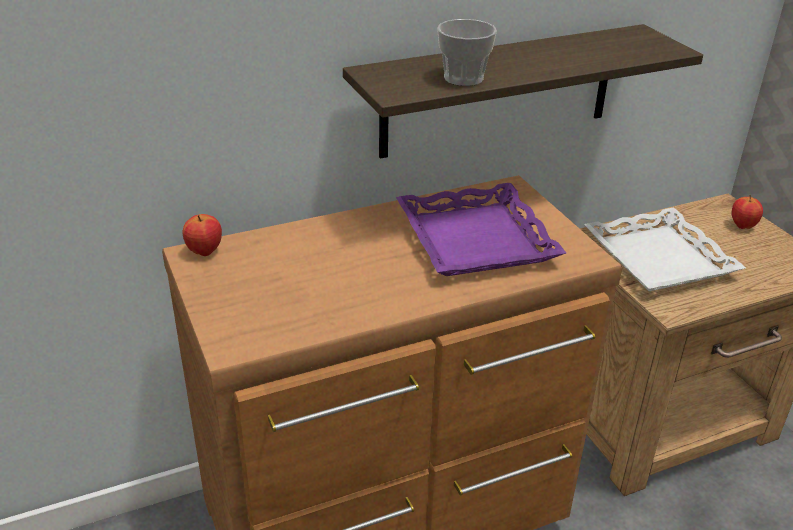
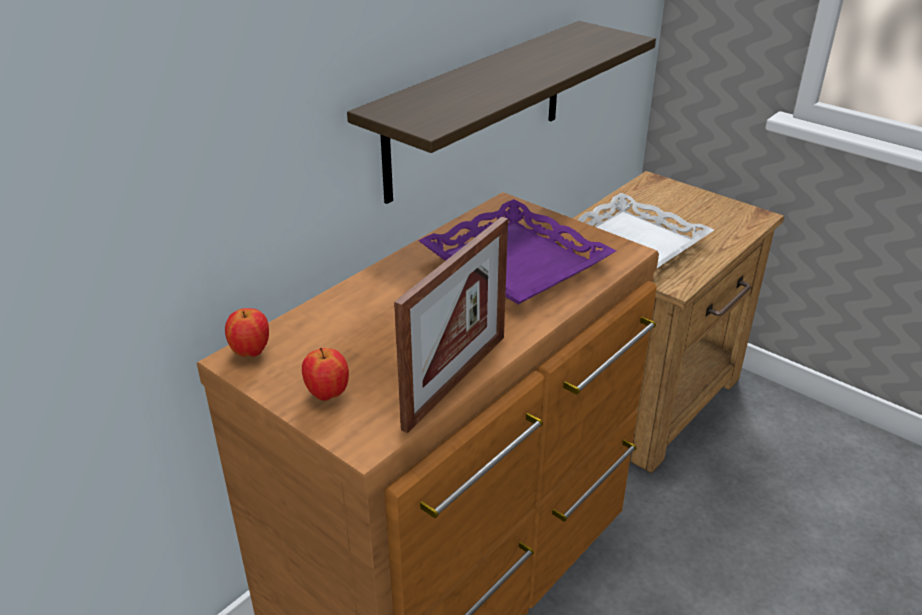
camera: 25 degrees left, 0 degrees up
cup [437,19,497,86] -> none
apple [732,195,763,229] -> apple moved to [302,348,349,401]
none -> picture frame [394,217,508,433]

